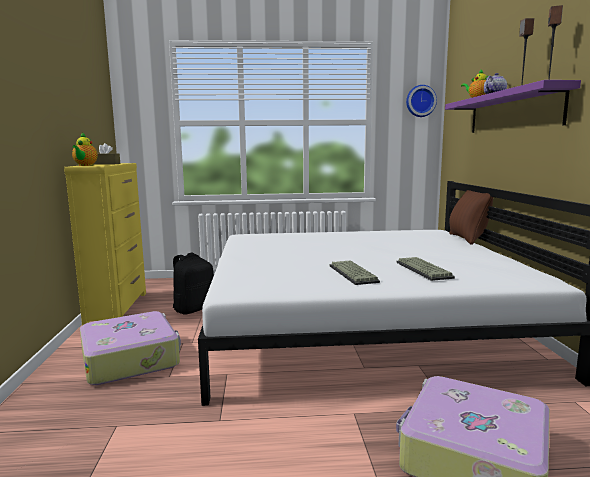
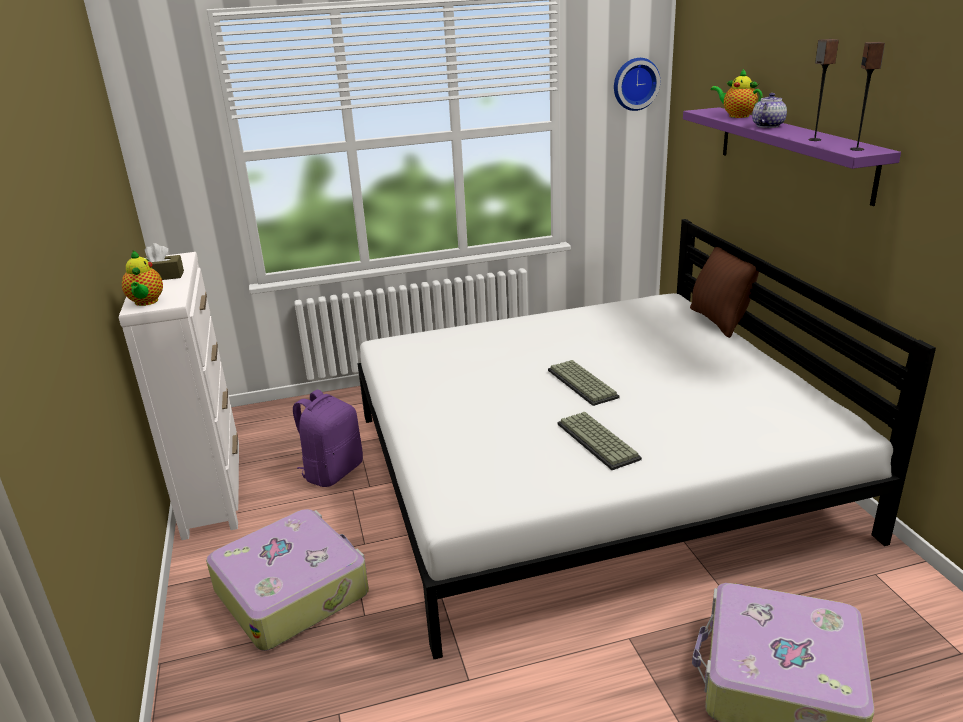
camera: 10 degrees left, 15 degrees up
yellow dresser [64,163,146,325] -> white dresser [119,252,239,540]
black backpack [173,253,214,315] -> purple backpack [293,390,363,487]
keyboard [396,257,455,281] -> keyboard moved to [548,360,620,406]

